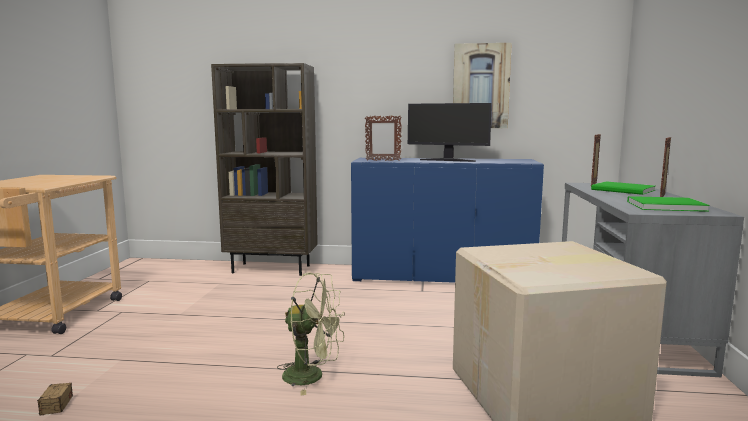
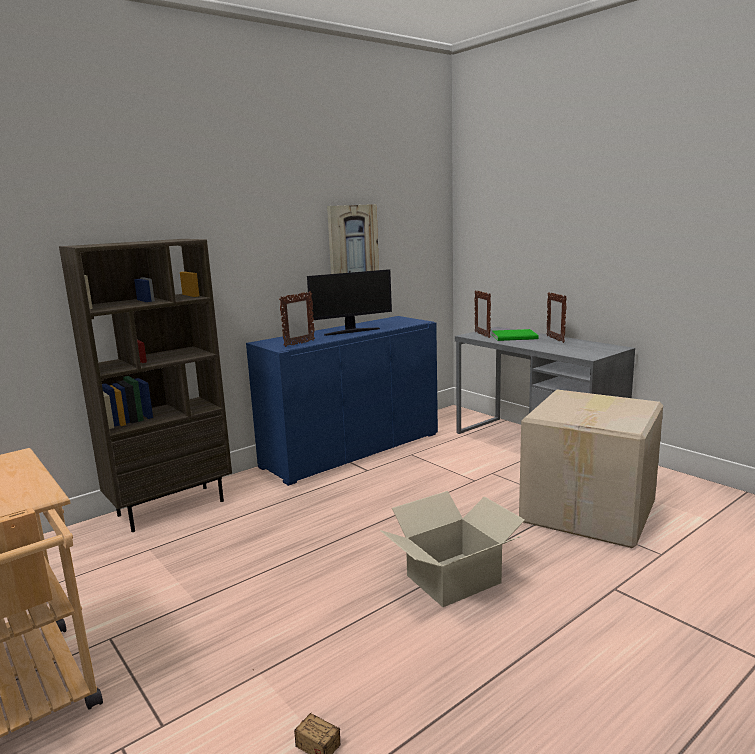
camera: 45 degrees left, 5 degrees up
green fan [277,272,345,396] -> cardboard box [380,491,525,607]
green book [627,196,710,212] -> none

